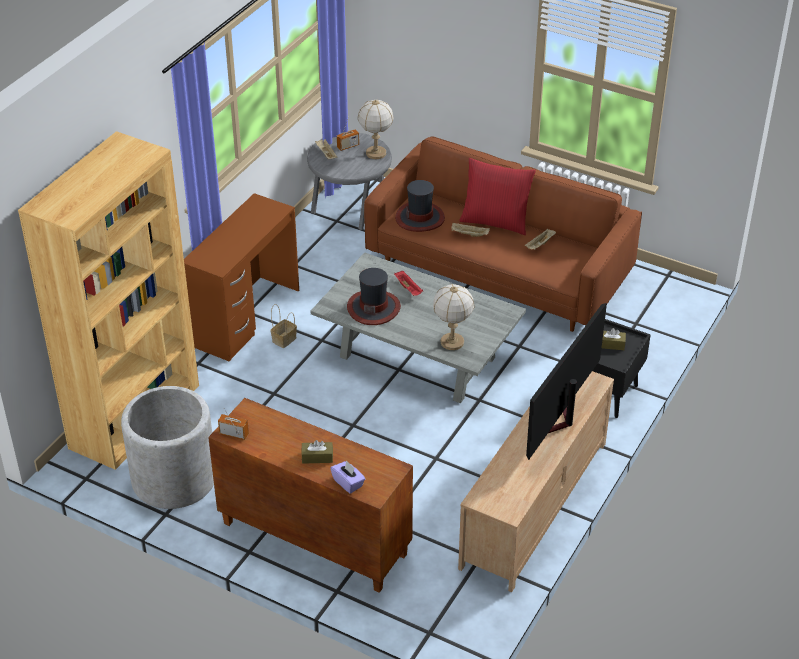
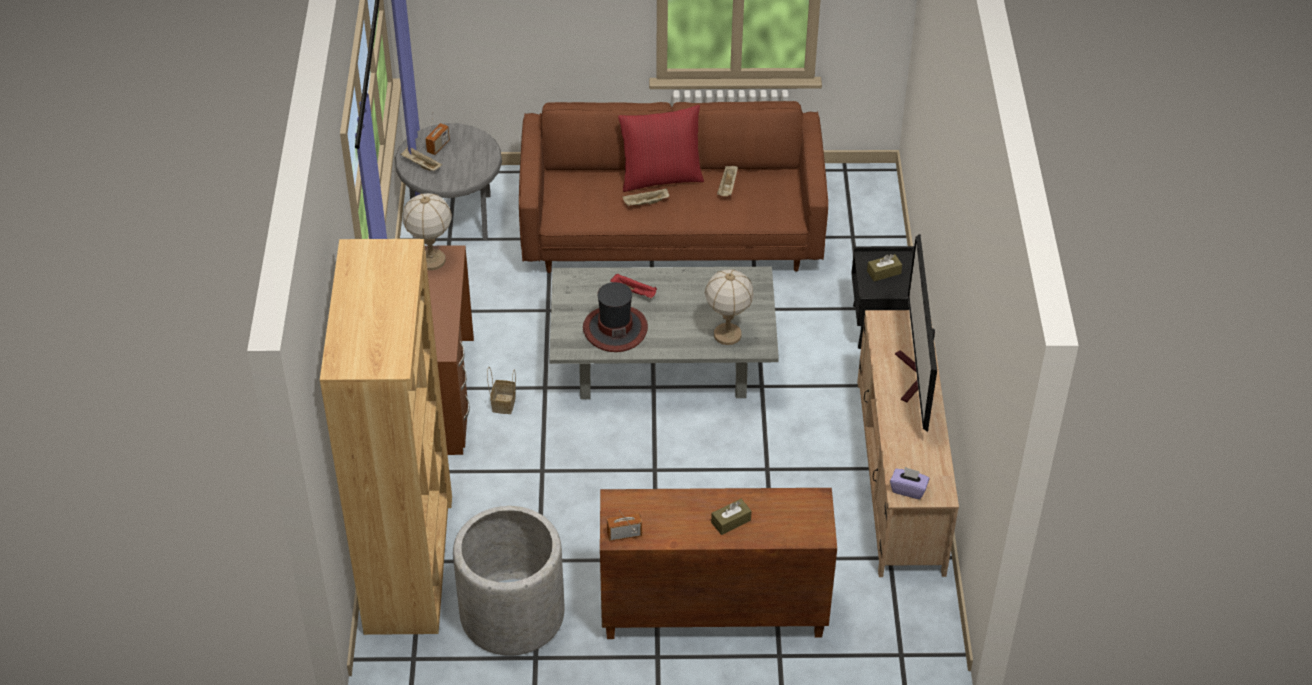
camera: 30 degrees left, 5 degrees up
purple tissue box [330,461,365,494] -> purple tissue box moved to [890,467,929,499]
table lamp [358,99,393,159] -> table lamp moved to [403,193,452,270]
hat [395,180,445,232] -> none

